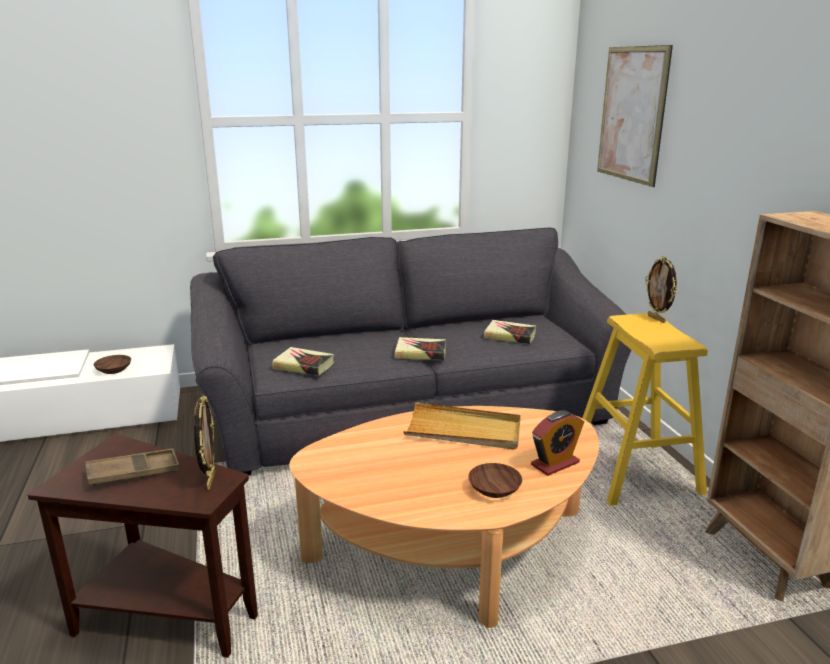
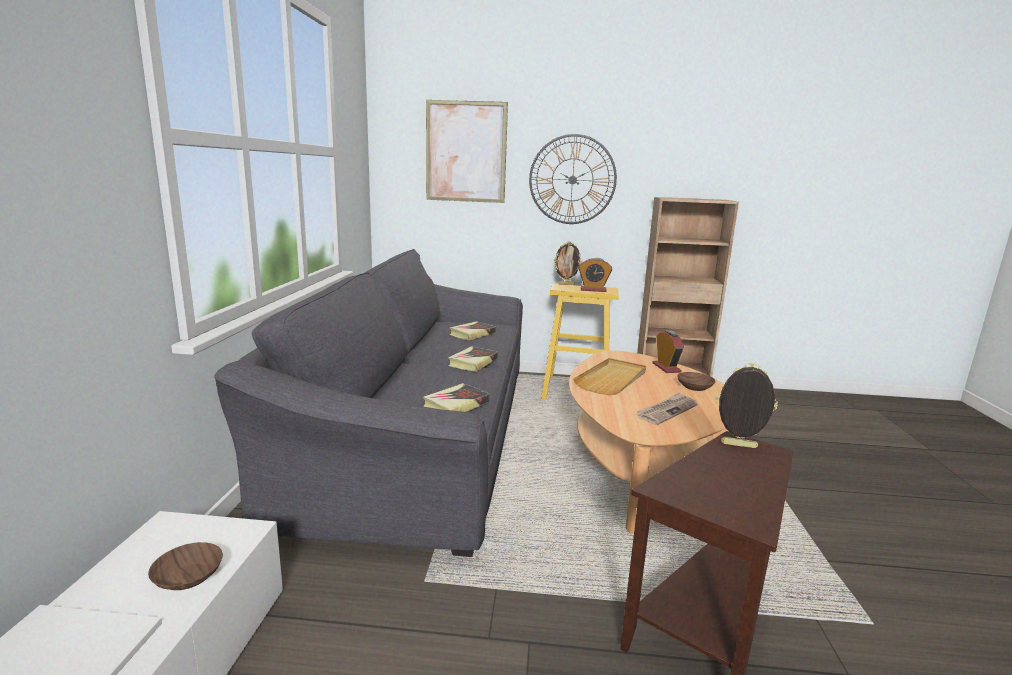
camera: 70 degrees left, 5 degrees down
brown tray [85,449,180,486] -> none
none -> wall clock [529,134,617,224]
none -> alarm clock [578,257,612,292]
none -> newspaper [636,392,698,425]

